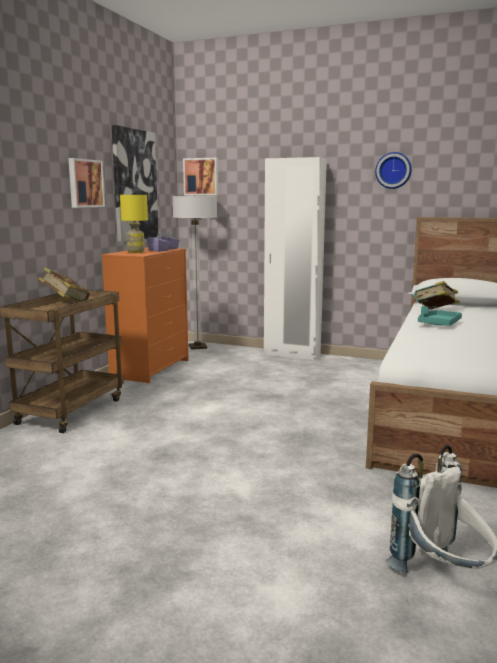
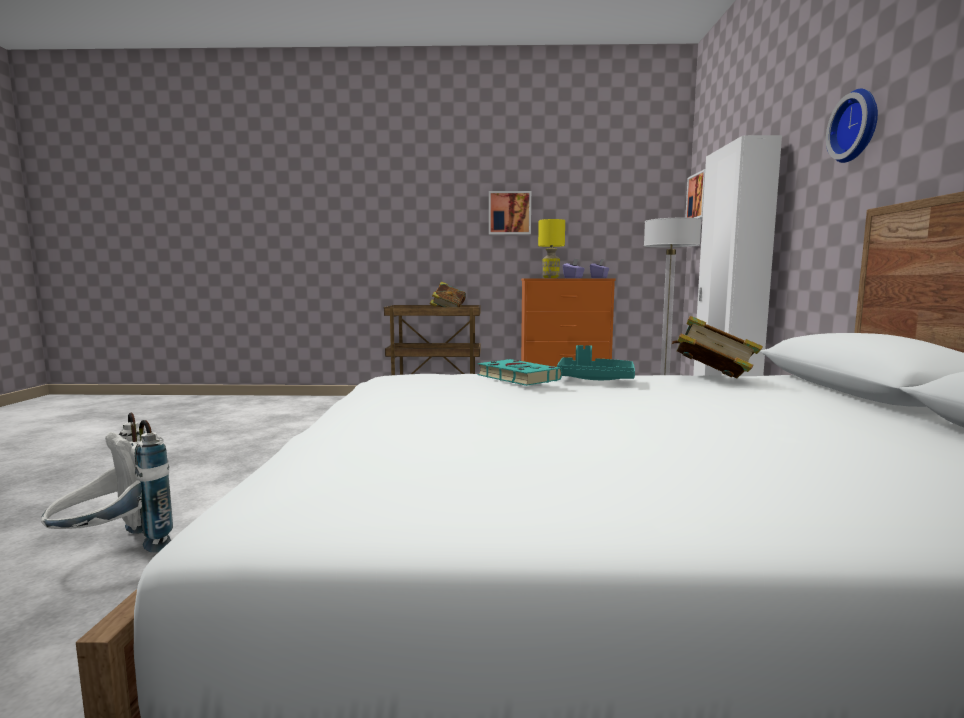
camera: 70 degrees right, 5 degrees down
picture [111,125,158,242] -> none
none -> turquoise book [478,359,562,386]

